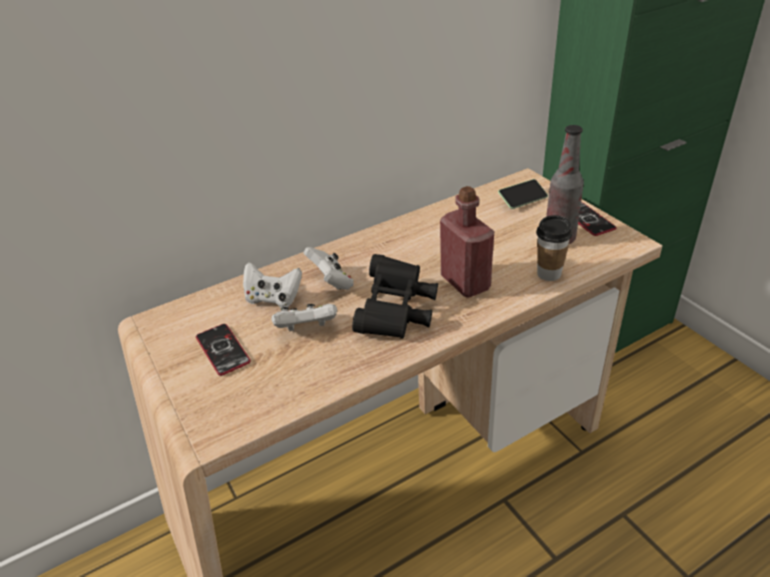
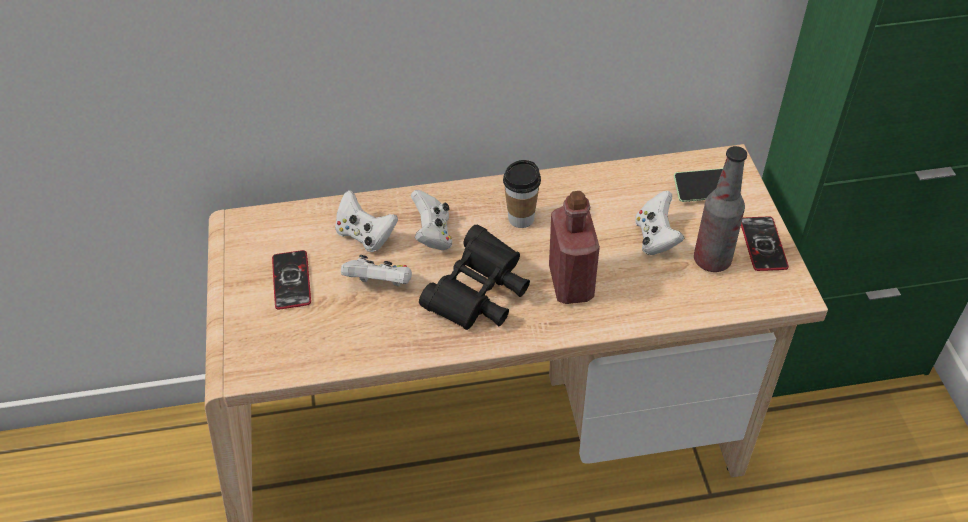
camera: 20 degrees right, 10 degrees up
cup [536,215,572,281] -> cup moved to [503,160,541,228]
none -> white game controller [635,191,684,255]

